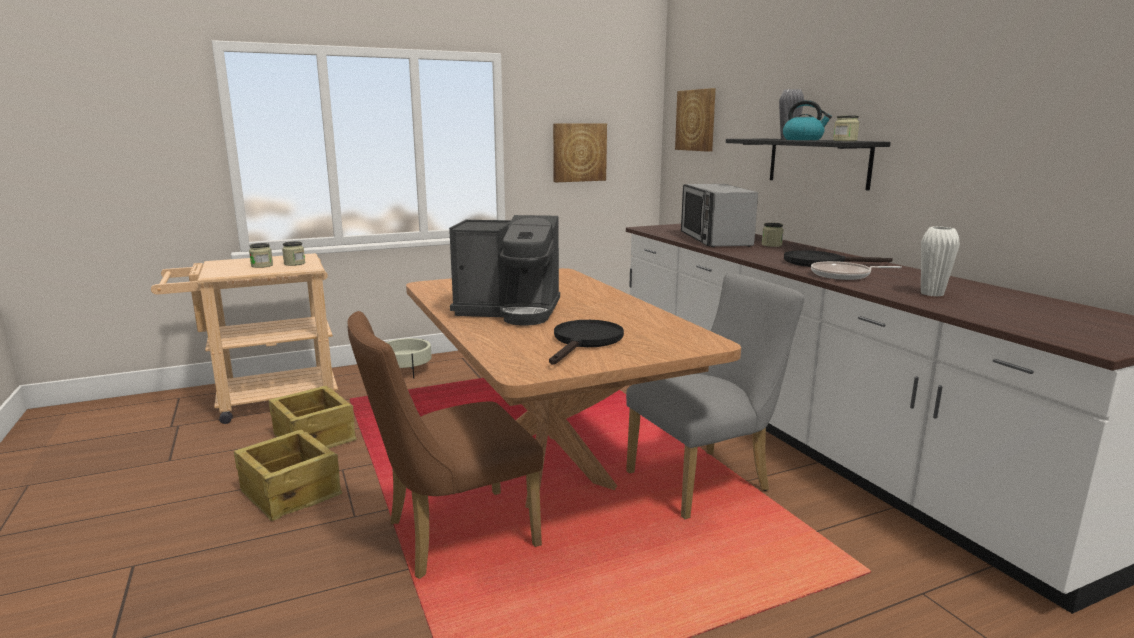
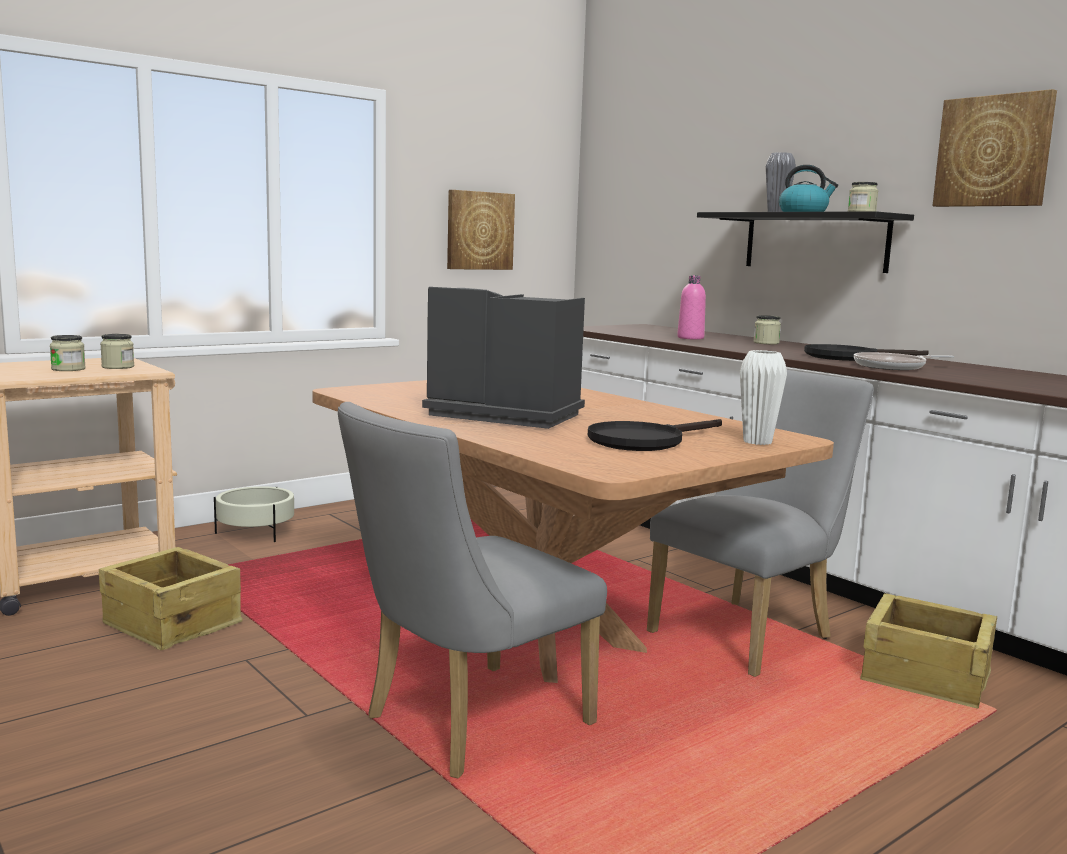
camera: 15 degrees left, 5 degrees down
crate [234,430,342,521] -> crate moved to [860,593,997,709]
brown chair [347,311,543,579] -> grey chair [338,402,607,779]
coffee machine [449,215,560,326] -> coffee machine turned 150 degrees counterclockwise [422,287,585,429]
black frying pan [549,320,624,365] -> black frying pan turned 135 degrees counterclockwise [588,419,722,451]
picture [675,88,716,152] -> picture moved to [933,89,1057,207]
microwave [681,184,758,247] -> pink bottle [677,275,706,340]
white vase [921,227,960,297] -> white vase moved to [740,350,787,445]

